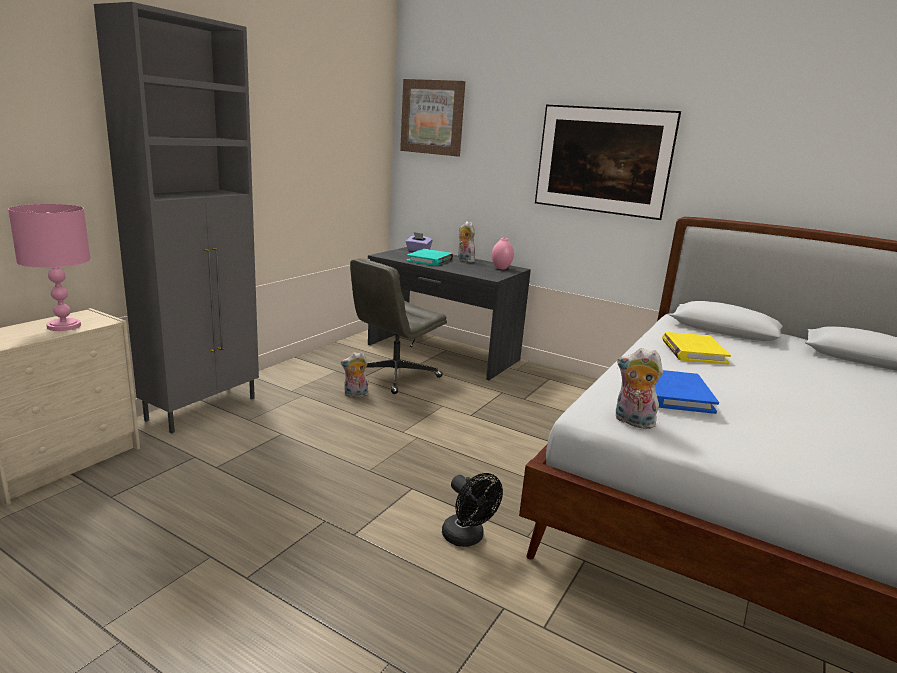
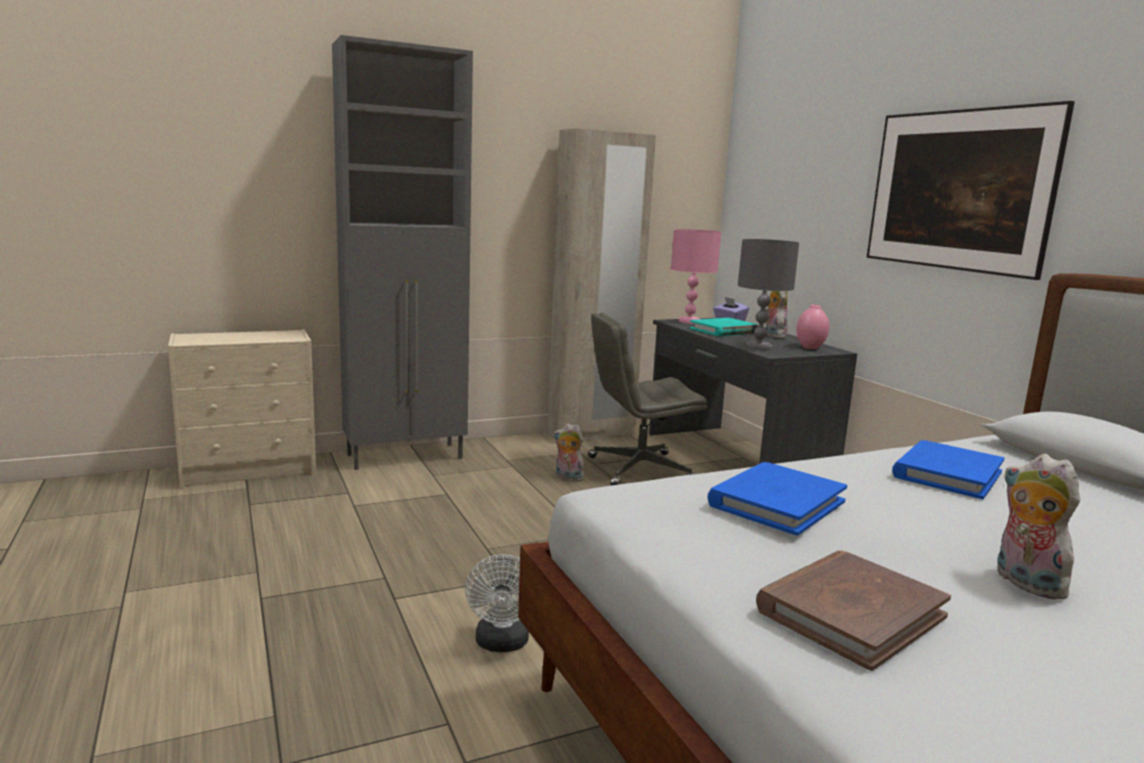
camera: 35 degrees right, 5 degrees down
pink table lamp [8,204,91,331] -> pink table lamp moved to [671,229,721,324]
picture [400,79,465,156] -> none
black fan [442,473,503,547] -> white fan [465,554,529,652]
plush toy [616,348,663,429] -> plush toy moved to [997,454,1080,599]
yellow book [662,332,731,364] -> blue book [892,440,1004,499]
none -> beige wardrobe [548,128,656,441]
none -> grey table lamp [738,239,799,350]
none -> brown book [756,551,951,671]

